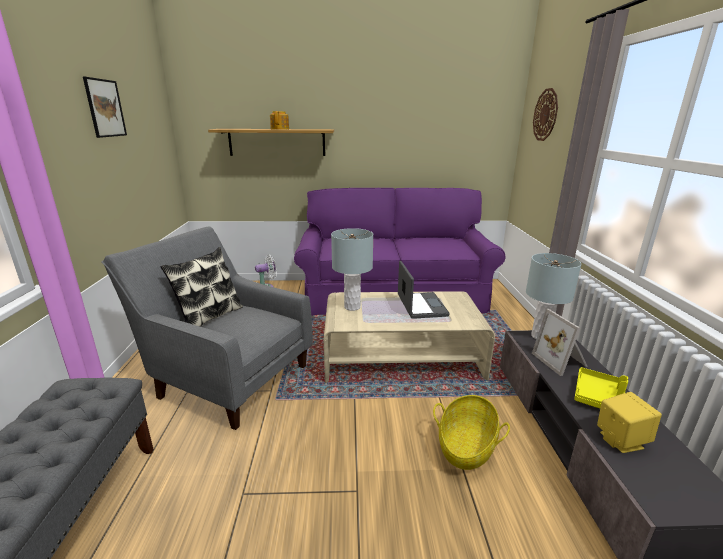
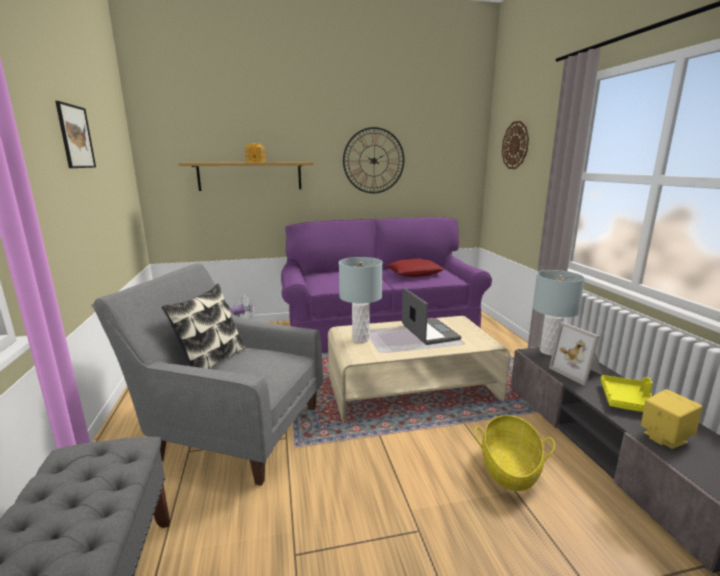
camera: 10 degrees left, 5 degrees down
none -> wall clock [343,127,404,193]
none -> red pillow [386,258,444,277]

